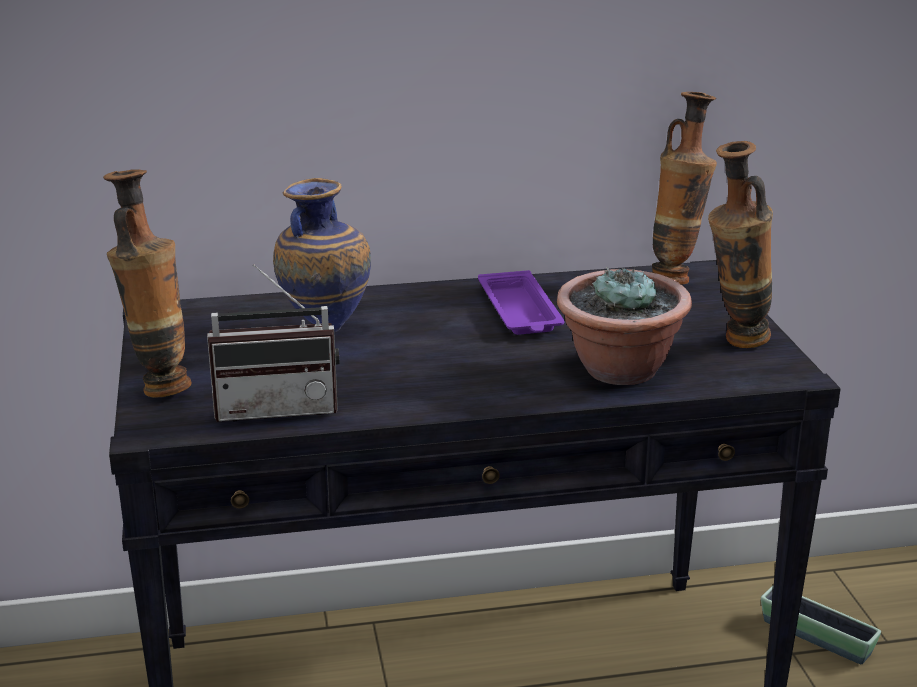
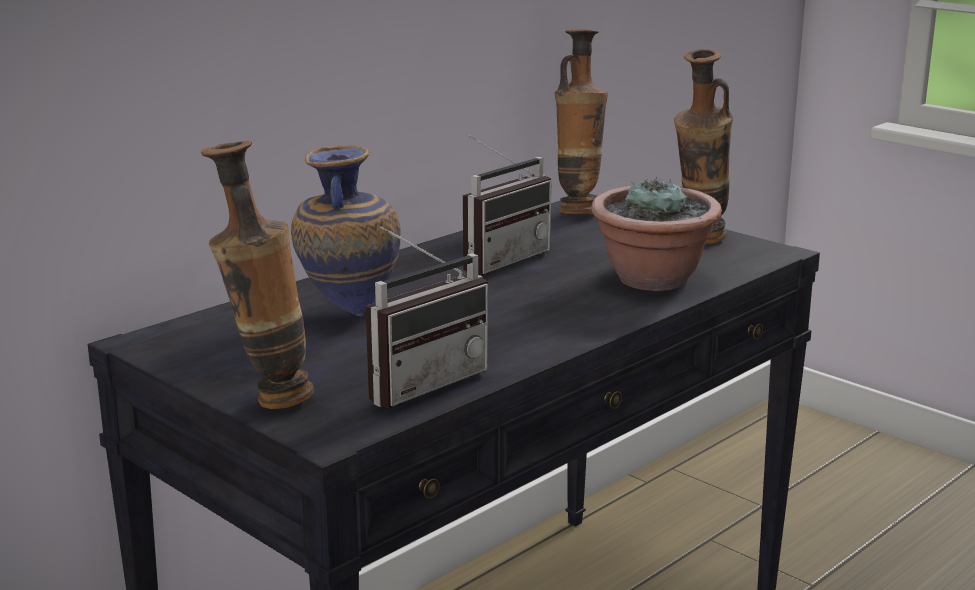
camera: 35 degrees left, 5 degrees down
purple tray [478,270,564,335] -> radio [463,135,552,275]
planter [761,585,881,664] -> none

